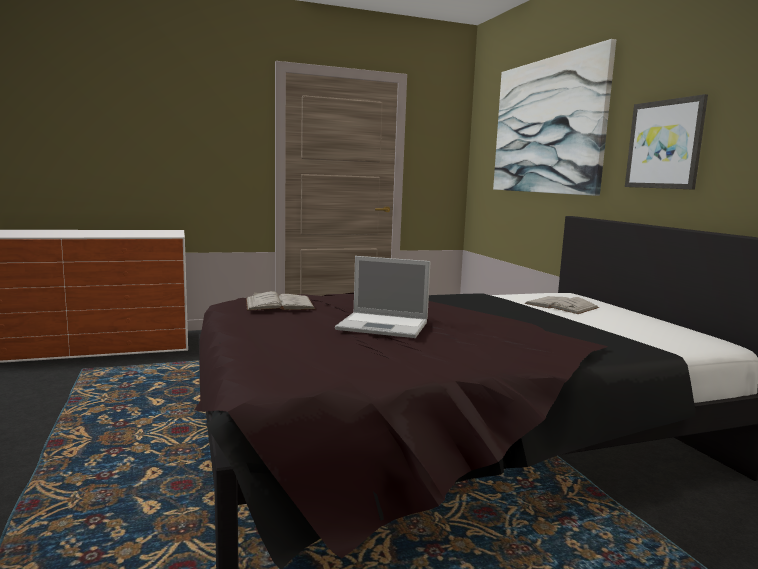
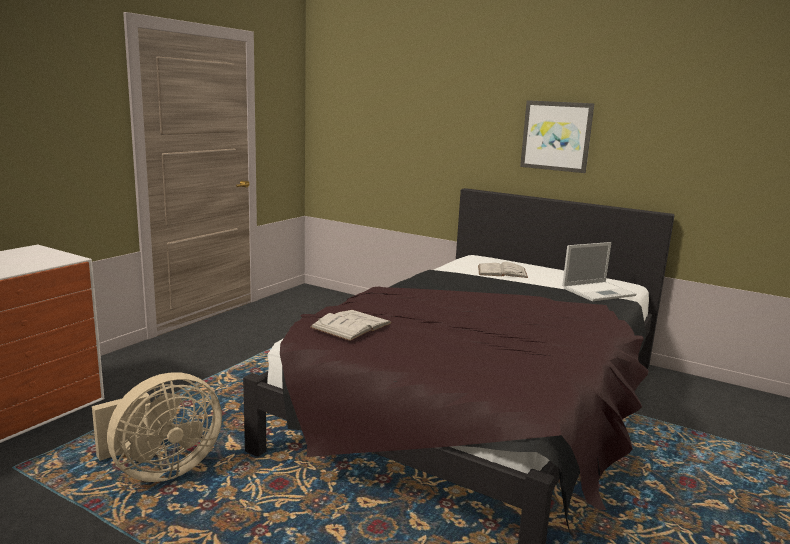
camera: 40 degrees left, 5 degrees up
laptop [335,256,430,338] -> laptop moved to [562,242,636,301]
picture [493,39,616,196] -> none
none -> beige fan [92,373,222,482]

